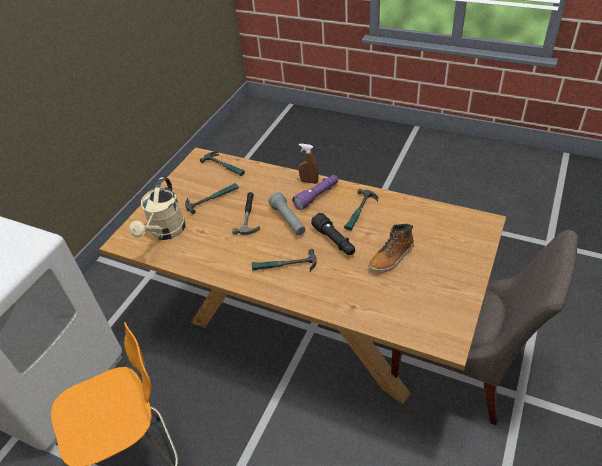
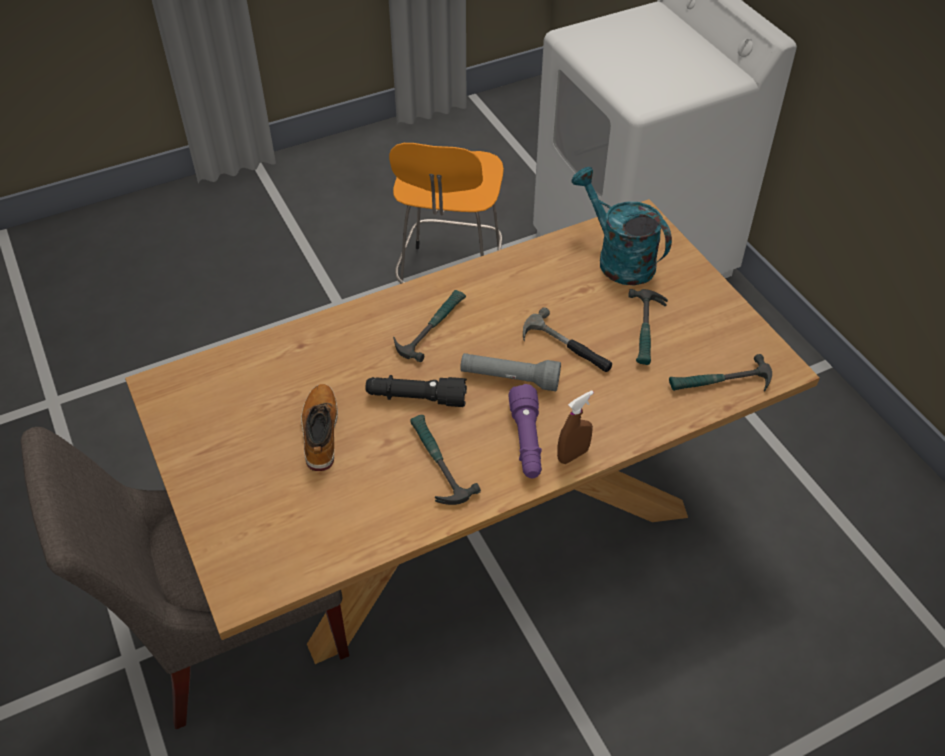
camera: 125 degrees right, 5 degrees up
beige watering can [129,177,185,240] -> turquoise watering can [572,167,672,285]

